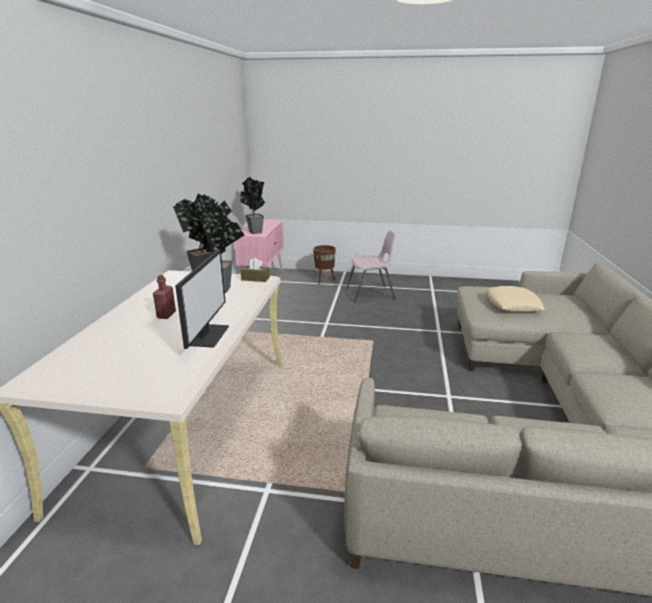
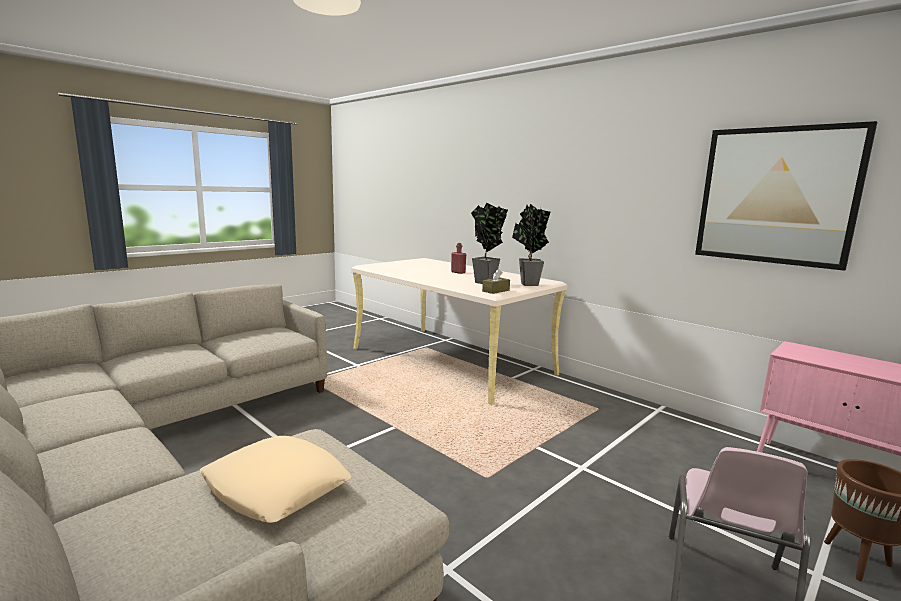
camera: 125 degrees right, 10 degrees down
monitor [175,249,229,349] -> none
potted plant [240,177,265,234] -> none
none -> picture [695,121,877,271]

